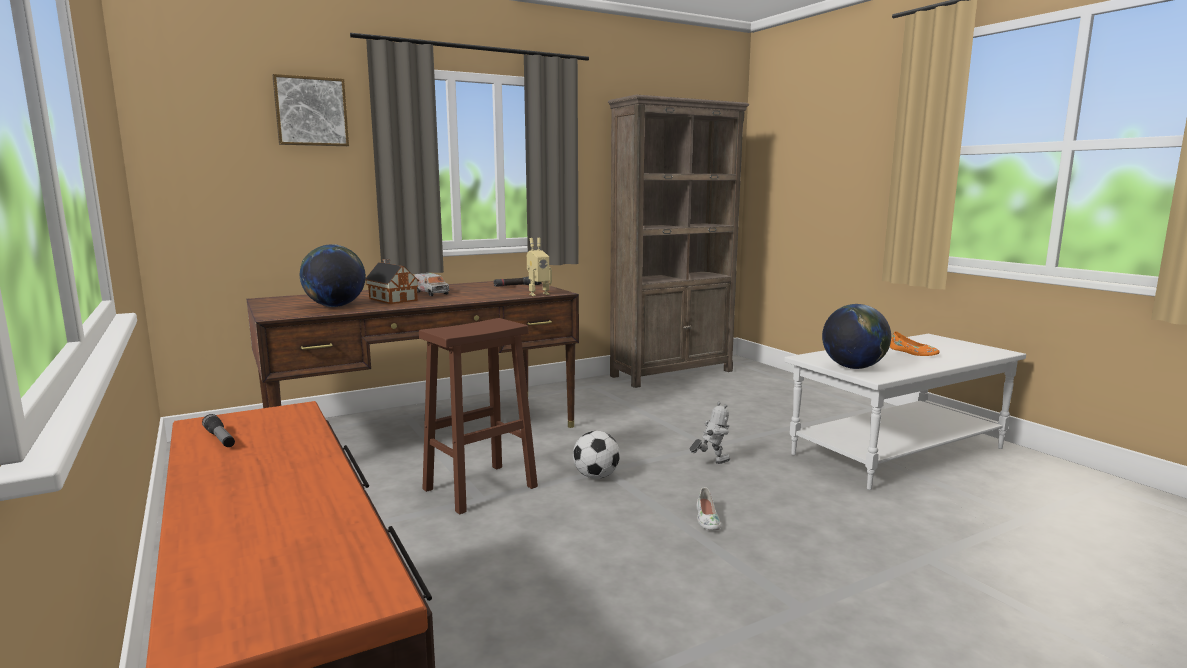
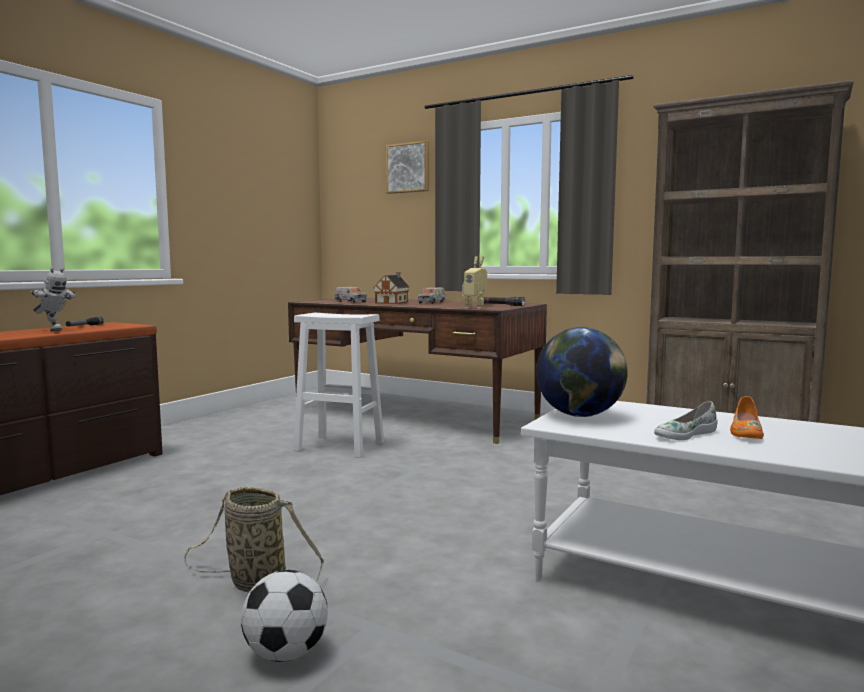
camera: 60 degrees right, 5 degrees down
globe [300,244,366,307] -> toy truck [335,287,367,303]
brown stool [419,318,538,514] -> white stool [293,313,384,458]
football [573,431,620,479] -> football moved to [241,570,328,662]
toy robot [690,402,730,464] -> toy robot moved to [31,268,76,332]
white shoe [697,487,721,530] -> white shoe moved to [654,401,718,440]
none -> basket [184,487,324,592]

